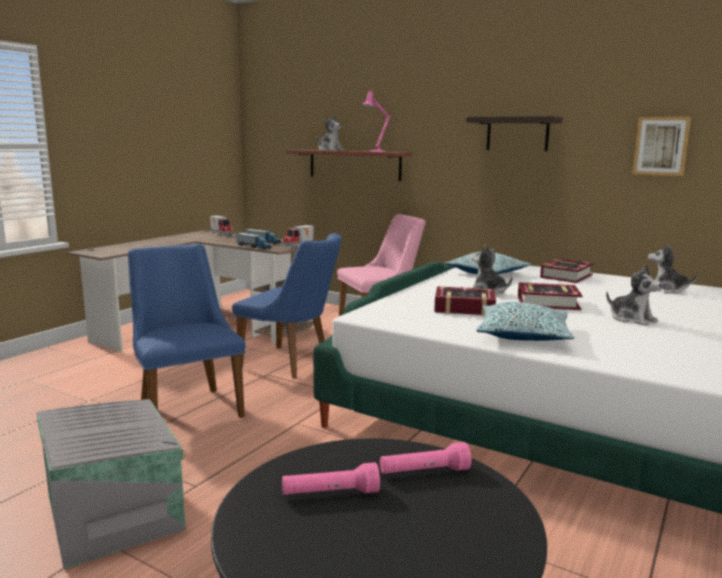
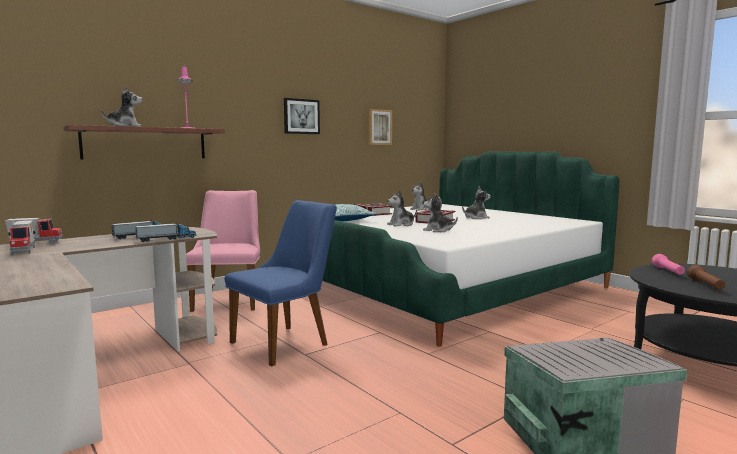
camera: 70 degrees left, 5 degrees down
blue chair [128,244,246,418] -> none
pink flashlight [282,462,380,495] -> brown flashlight [687,265,726,289]
toy truck [283,225,314,248] -> toy truck moved to [8,220,35,255]
book [434,286,496,316] -> plush toy [423,193,458,232]
shelf [466,116,563,151] -> picture [284,98,320,134]
pillow [477,302,575,341] -> none

